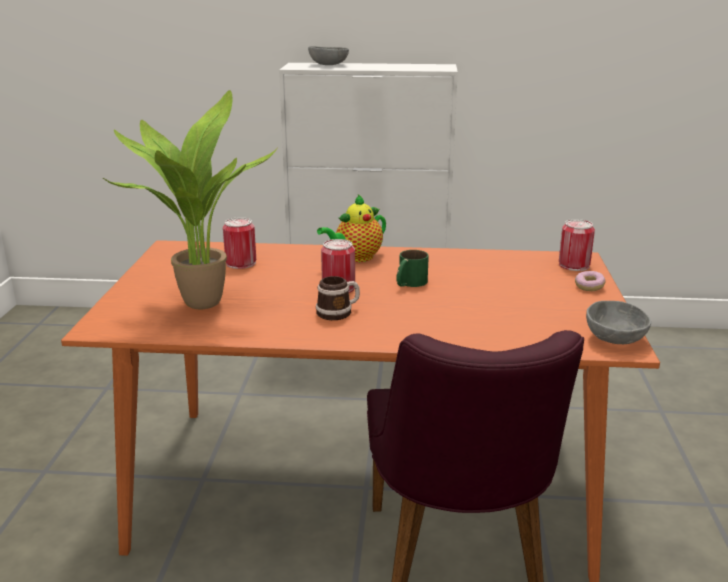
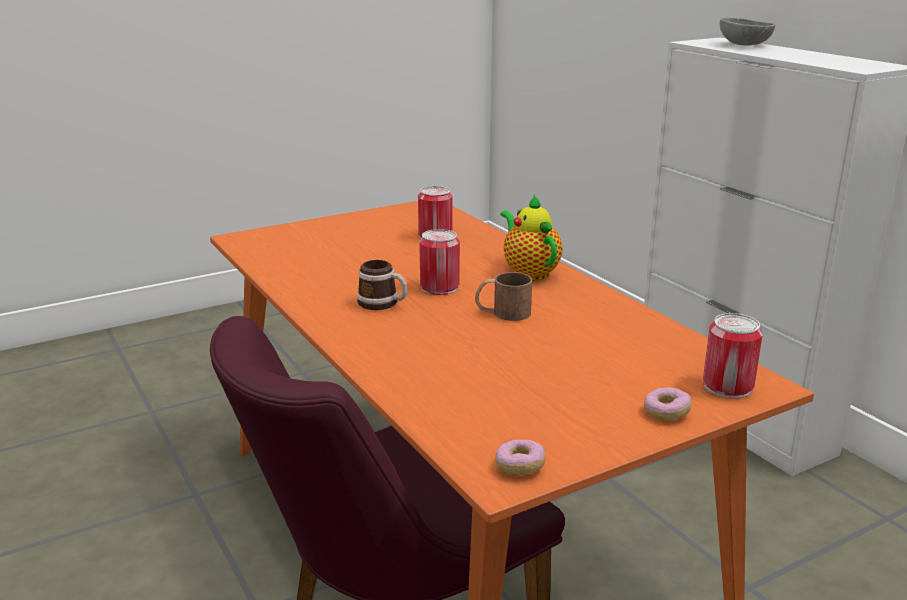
camera: 55 degrees right, 0 degrees up
potted plant [103,90,277,310] -> none
teapot [317,194,386,262] -> teapot turned 45 degrees clockwise [500,194,563,281]
green mug [396,250,429,287] -> brown mug [475,272,532,321]
grey bowl [586,301,651,344] -> donut [496,440,546,475]

